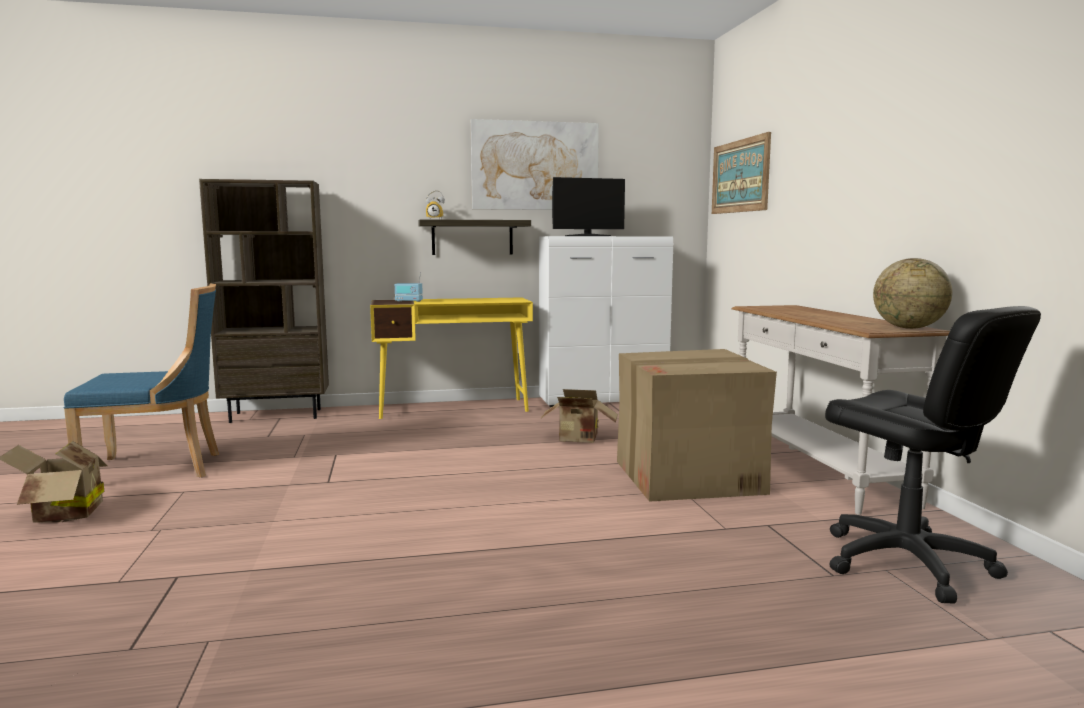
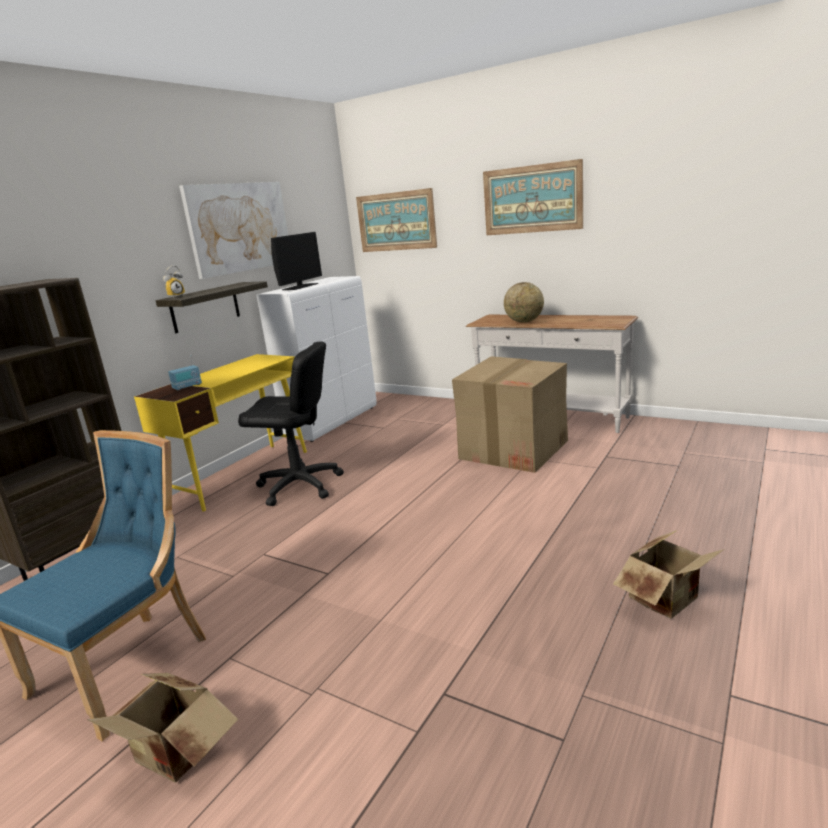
camera: 45 degrees left, 10 degrees up
cardboard box [540,389,618,443] -> cardboard box moved to [613,530,724,618]
black office chair [825,306,1041,603] -> black office chair moved to [238,341,344,506]
globe [873,258,952,329] -> globe moved to [504,282,544,323]
none -> picture [483,159,583,235]

